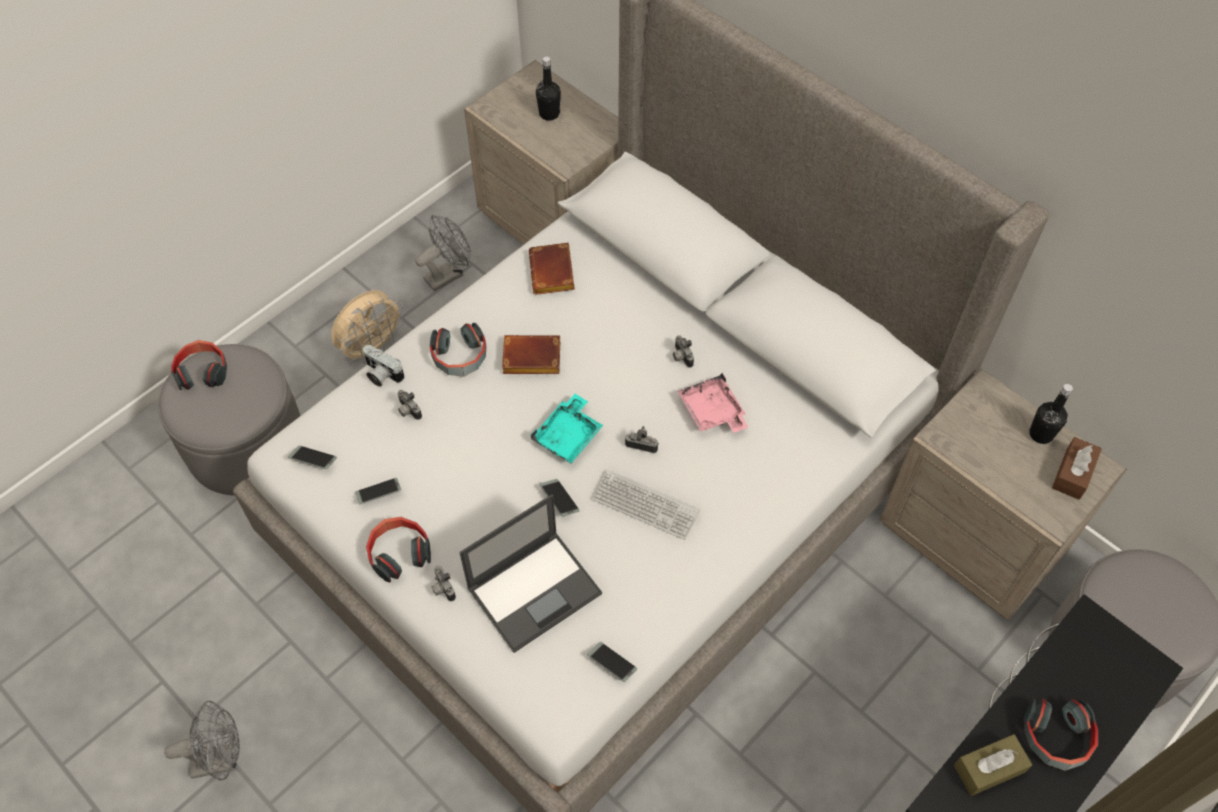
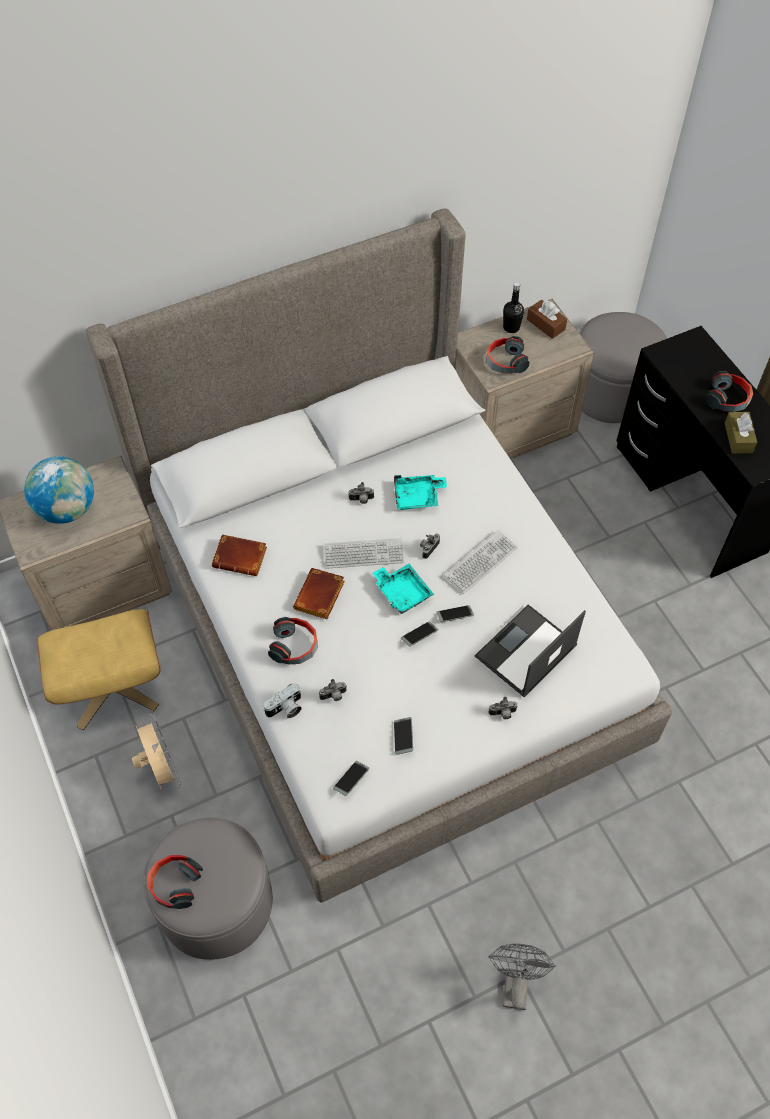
camera: 70 degrees left, 0 degrees up
headphones [366,517,431,583] -> headphones moved to [486,336,530,374]
grey fan [415,215,471,291] -> beige ottoman [37,609,160,730]
laptop [459,494,602,653] -> laptop turned 120 degrees counterclockwise [475,604,586,697]
black bottle [536,57,561,121] -> globe [24,456,94,524]
phone [587,642,637,682] -> phone moved to [401,621,439,647]
pink tray [677,373,748,433] -> turquoise tray [394,475,447,510]
none -> keyboard [324,538,404,569]

